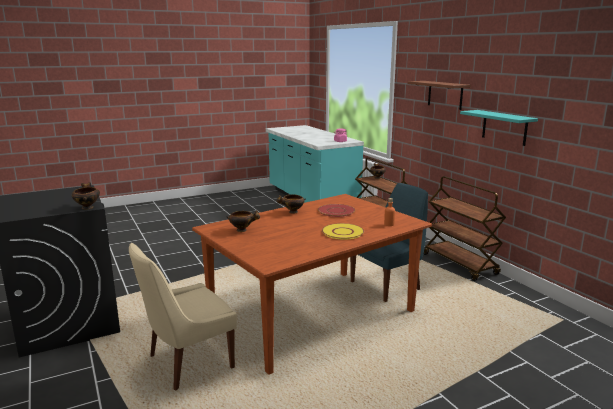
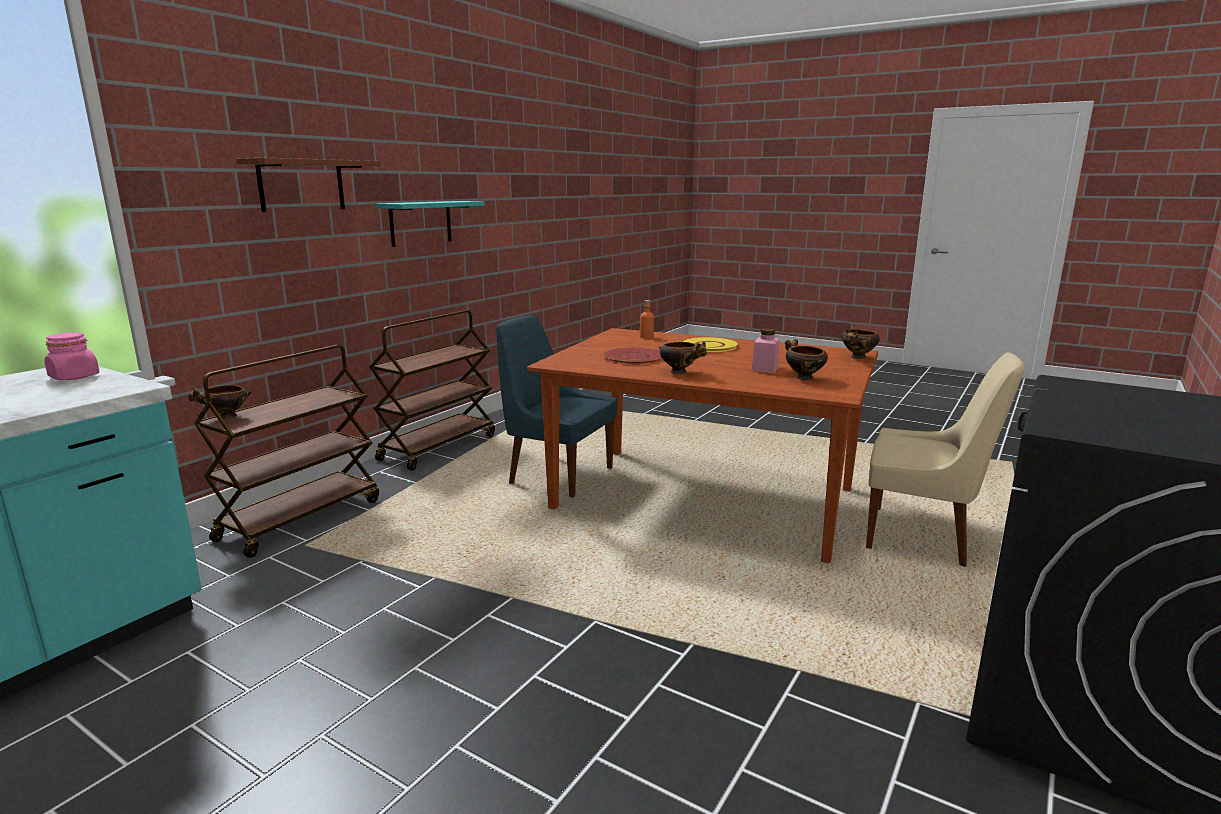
camera: 120 degrees left, 0 degrees up
bowl [72,182,100,210] -> bowl moved to [841,329,880,359]
none -> pink jar [752,329,779,373]

